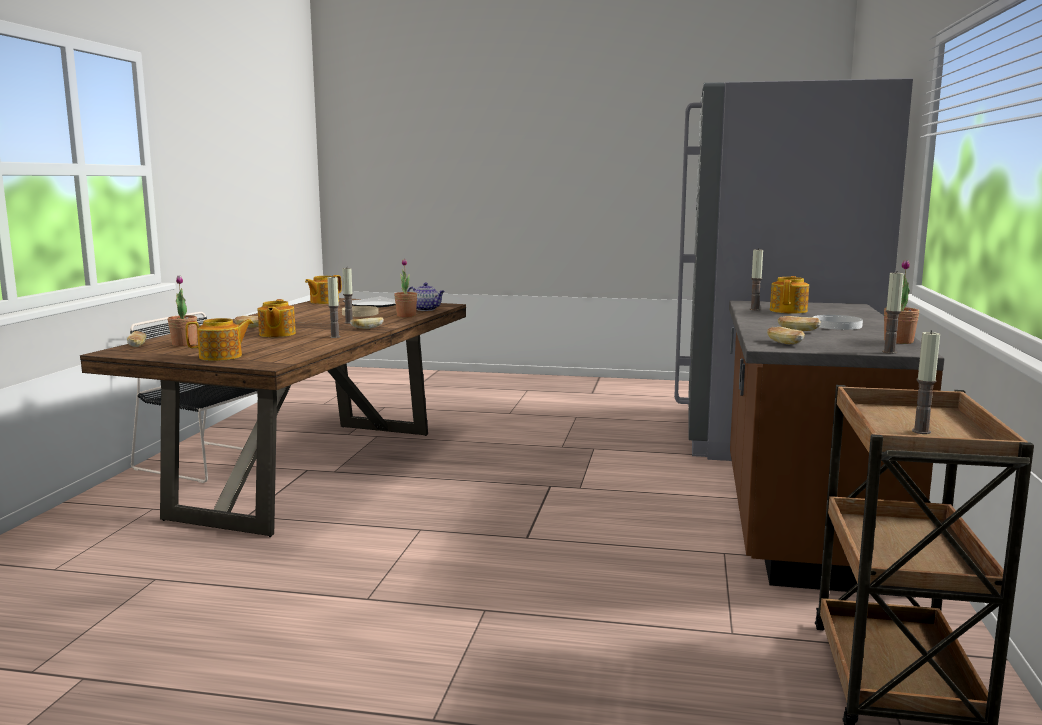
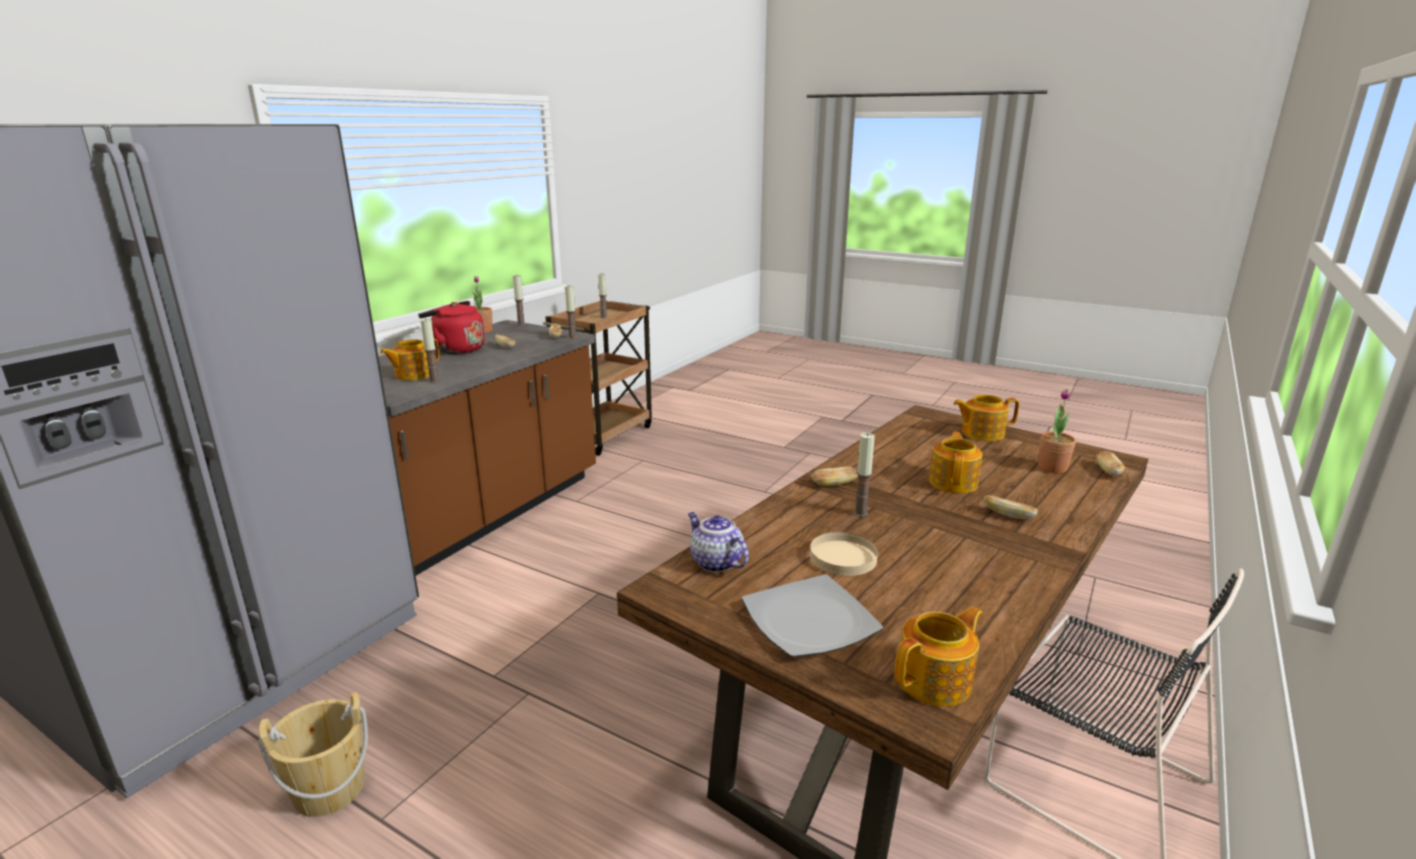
camera: 160 degrees left, 10 degrees up
candle [327,275,340,338] -> candle moved to [565,285,577,339]
potted plant [394,258,417,317] -> none
white plate [813,315,863,330] -> red kettle [418,301,485,354]
none -> beige bucket [258,692,368,817]

